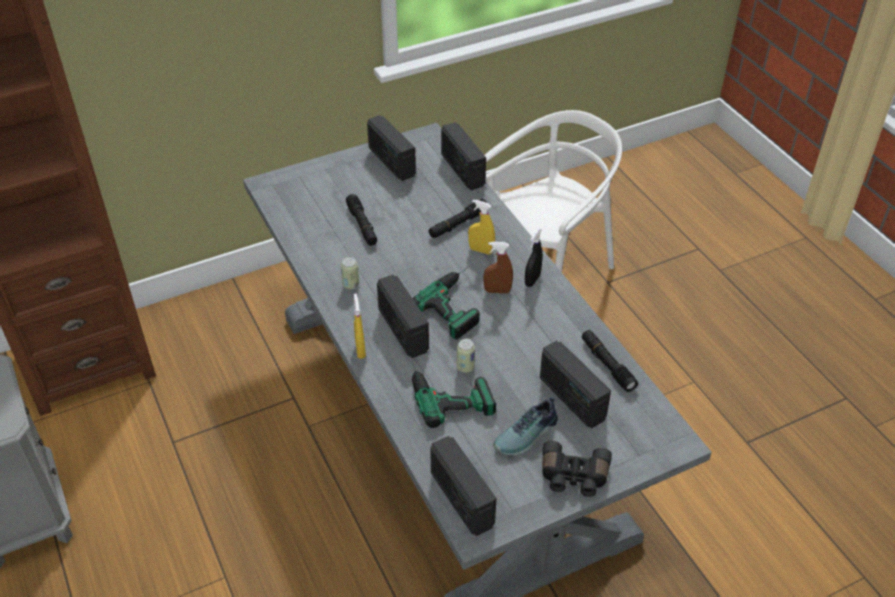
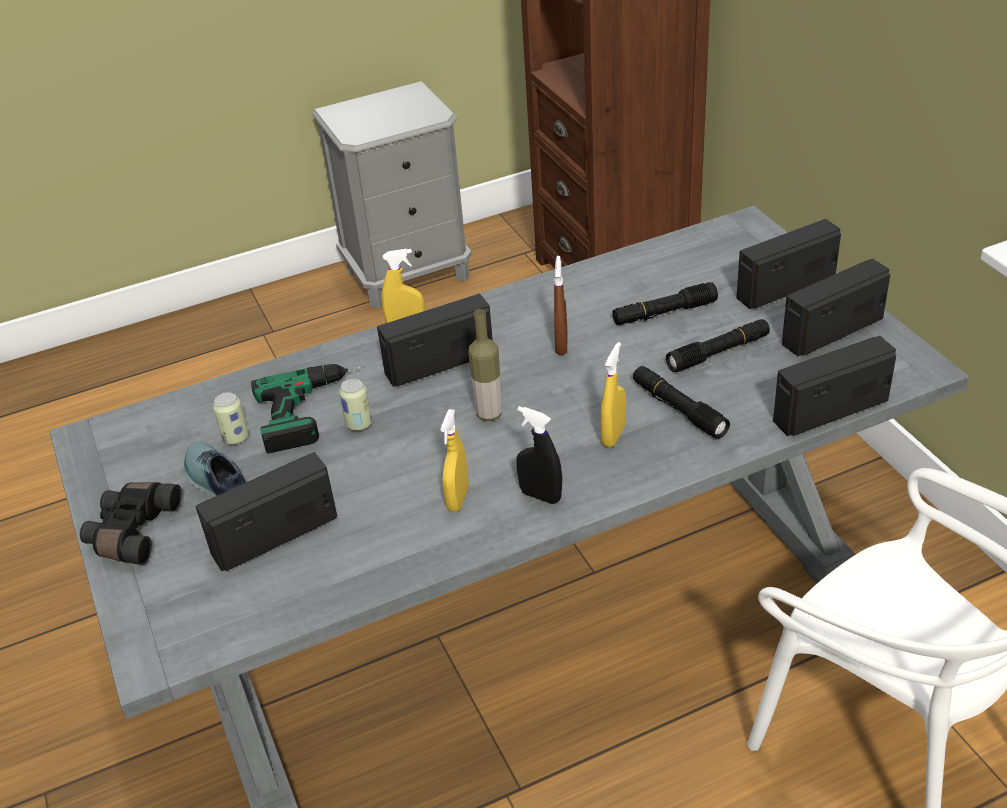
camera: 95 degrees right, 5 degrees down
can [341,257,359,289] -> can moved to [213,392,249,444]
power drill [412,267,480,340] -> bottle [468,309,502,421]
radio [430,436,496,536] -> radio moved to [736,219,841,309]
brown spray bottle [483,242,513,293] -> brown spray bottle moved to [554,256,568,355]
black flashlight [582,330,638,392] -> black flashlight moved to [666,319,770,372]
none -> yellow spray bottle [440,409,469,512]

